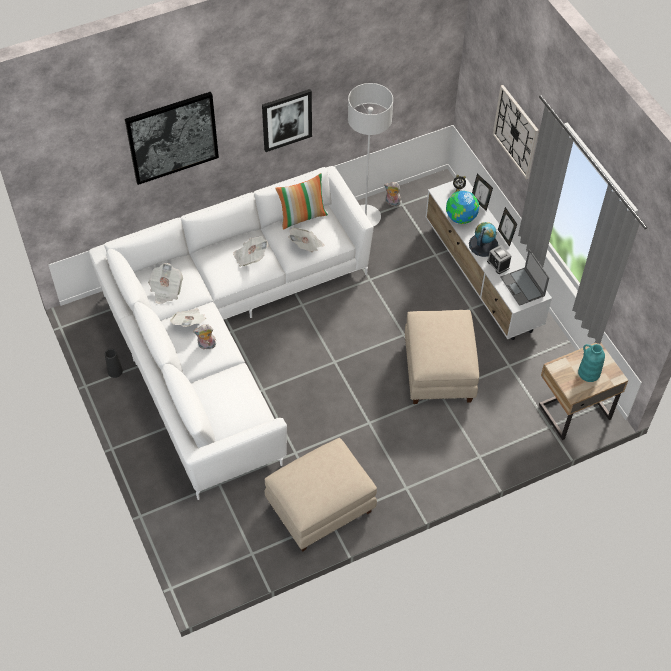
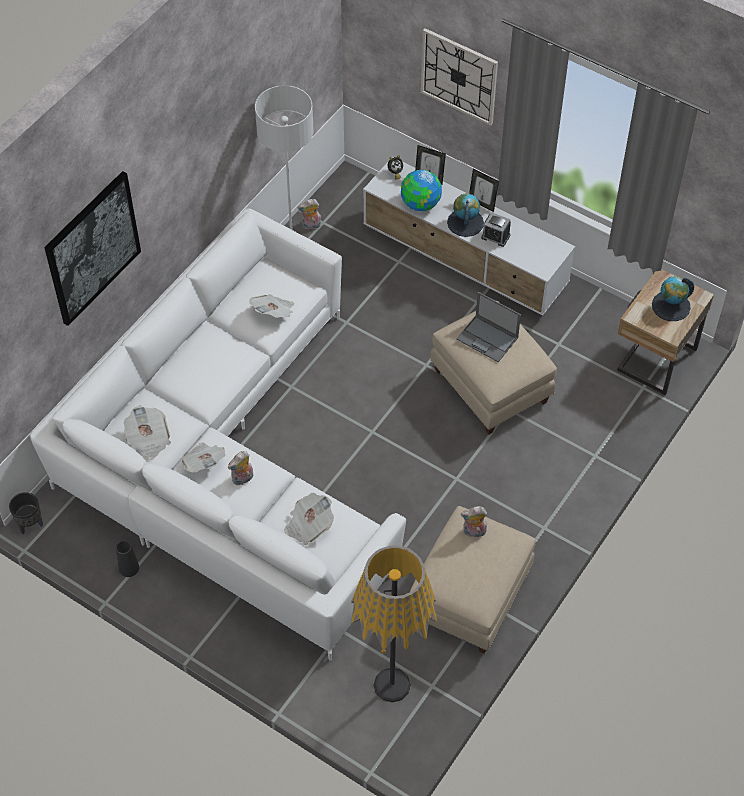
camera: 30 degrees left, 0 degrees up
newspaper [233,236,268,267] -> newspaper moved to [284,493,334,545]
picture [262,89,312,152] -> none
pillow [275,173,328,230] -> none
laptop [500,249,549,306] -> laptop moved to [456,292,521,362]
turquoise vase [578,344,605,382] -> globe [652,276,694,321]
none -> black planter [9,492,43,534]
none -> floor lamp [351,545,437,703]
none -> plush toy [461,506,487,537]

